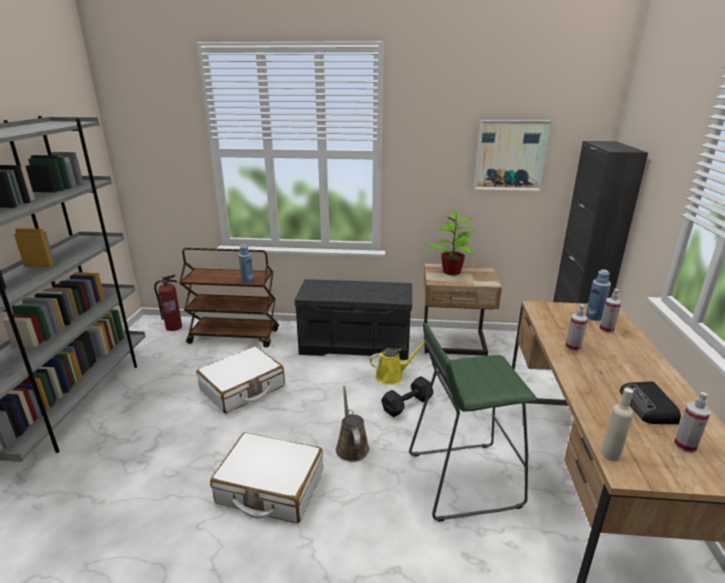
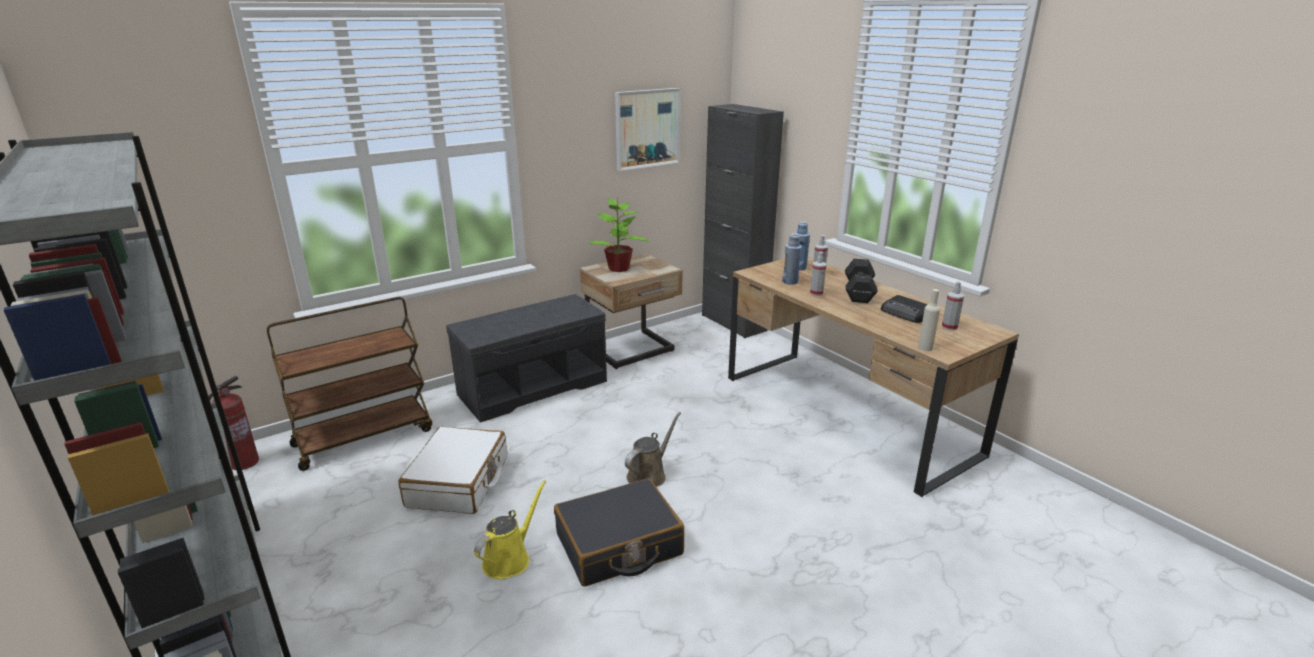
camera: 40 degrees left, 0 degrees up
white suitcase [210,432,323,523] -> black suitcase [554,479,684,587]
blue bottle [238,245,254,283] -> blue bottle moved to [782,233,802,285]
brown watering can [336,386,369,462] -> brown watering can turned 90 degrees clockwise [625,412,681,487]
yellow watering can [369,341,425,385] -> yellow watering can moved to [474,480,546,579]
black dumbbell [381,376,433,417] -> black dumbbell moved to [845,259,878,303]
green stool [409,323,537,522] -> none

